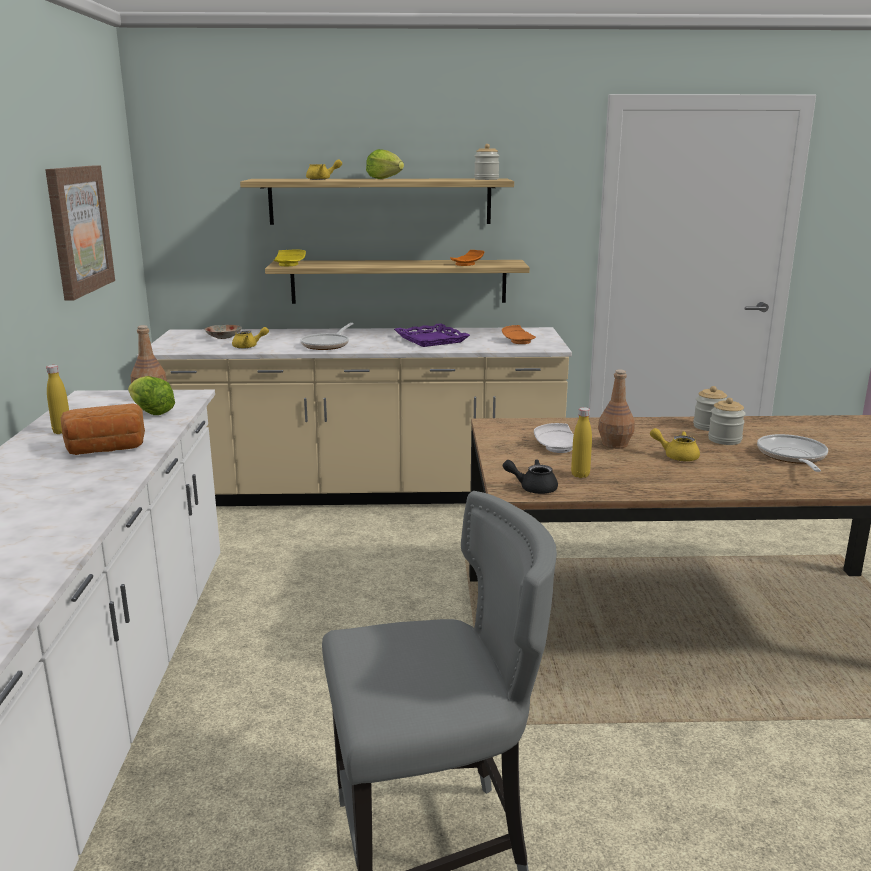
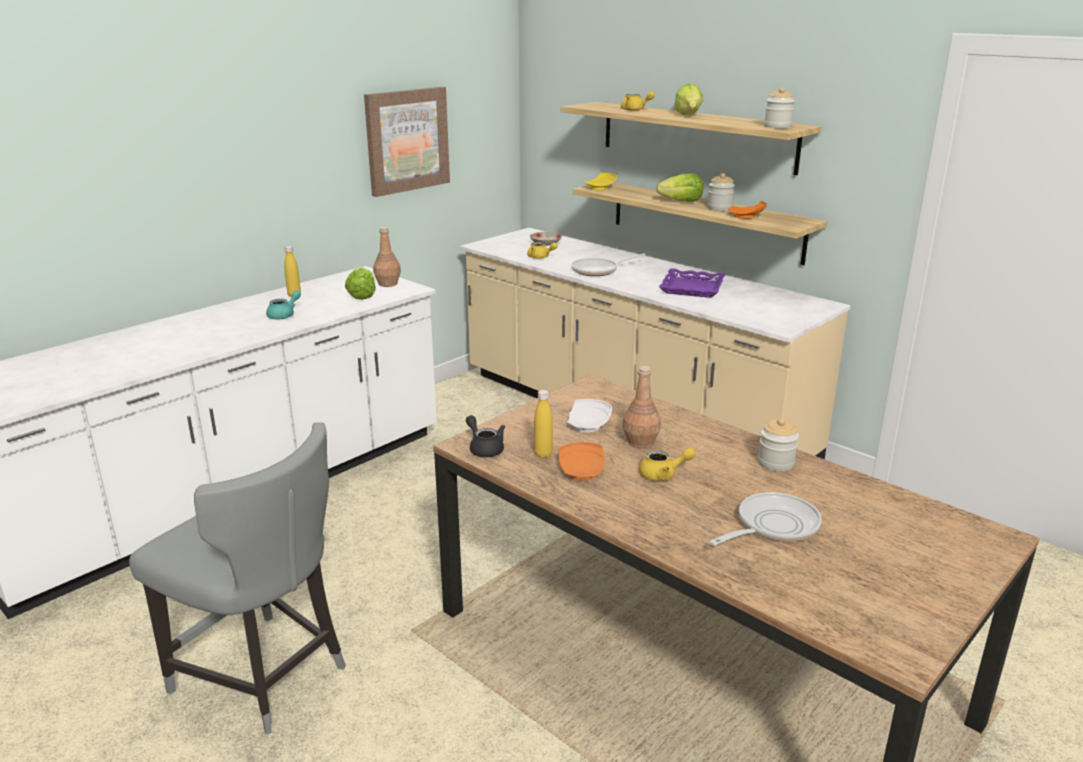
camera: 45 degrees right, 5 degrees up
bread [61,403,145,455] -> turquoise teapot [266,290,301,319]
orange plate [502,325,536,344] -> orange plate moved to [559,442,605,481]
yellow teapot [650,428,700,461] -> yellow teapot turned 105 degrees clockwise [639,448,696,481]
jar [708,398,746,445] -> jar moved to [707,173,735,211]
none -> lettuce [656,173,703,202]

